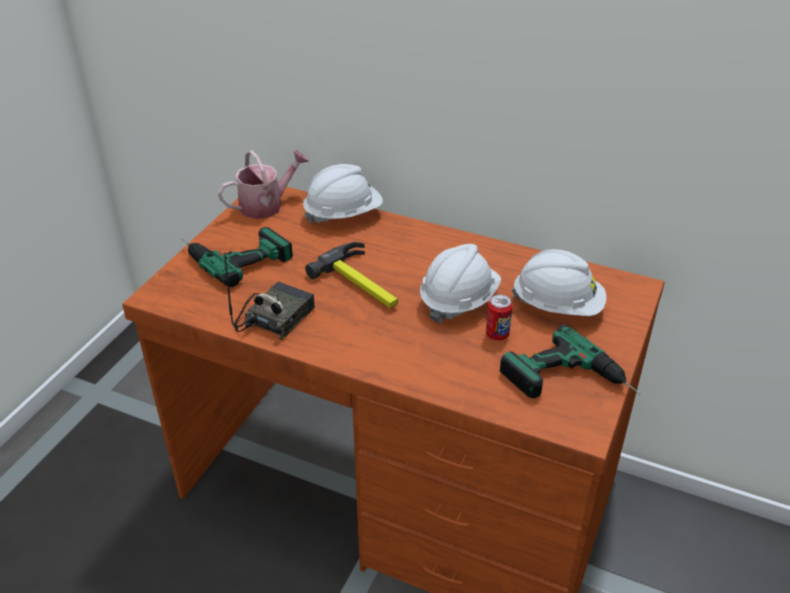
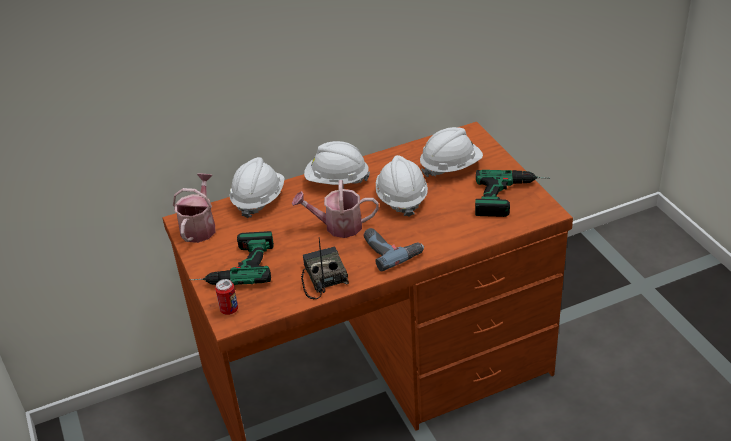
camera: 45 degrees left, 0 degrees up
hammer [305,242,398,308] -> watering can [292,180,379,238]
can [486,295,513,341] -> can moved to [215,279,238,315]
none -> white hard hat [304,141,370,185]
none -> power drill [364,228,424,272]

